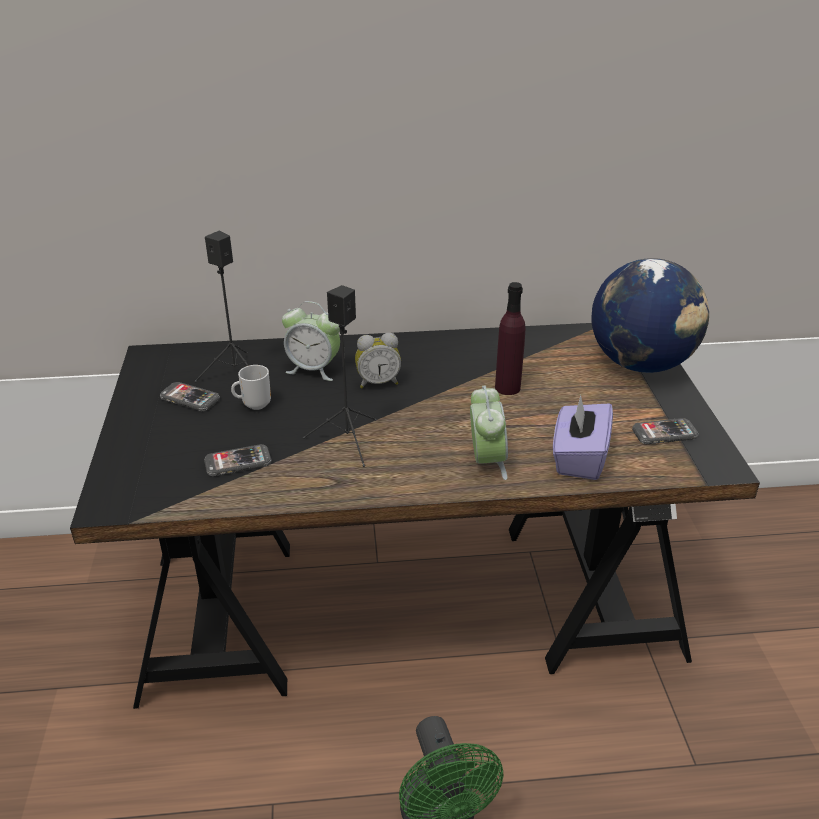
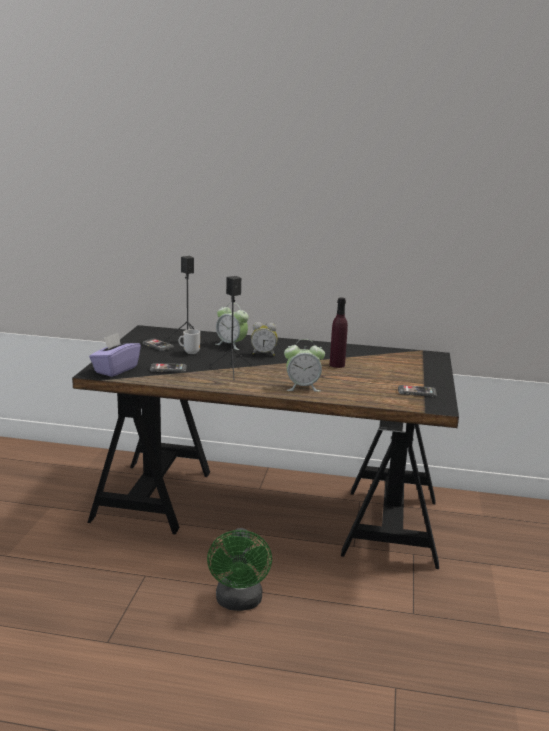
camera: 15 degrees right, 15 degrees down
alarm clock [470,385,508,480] -> alarm clock turned 75 degrees clockwise [284,339,325,392]
purple tissue box [553,395,613,480] -> purple tissue box moved to [89,333,141,377]
globe [591,258,709,373] -> none

